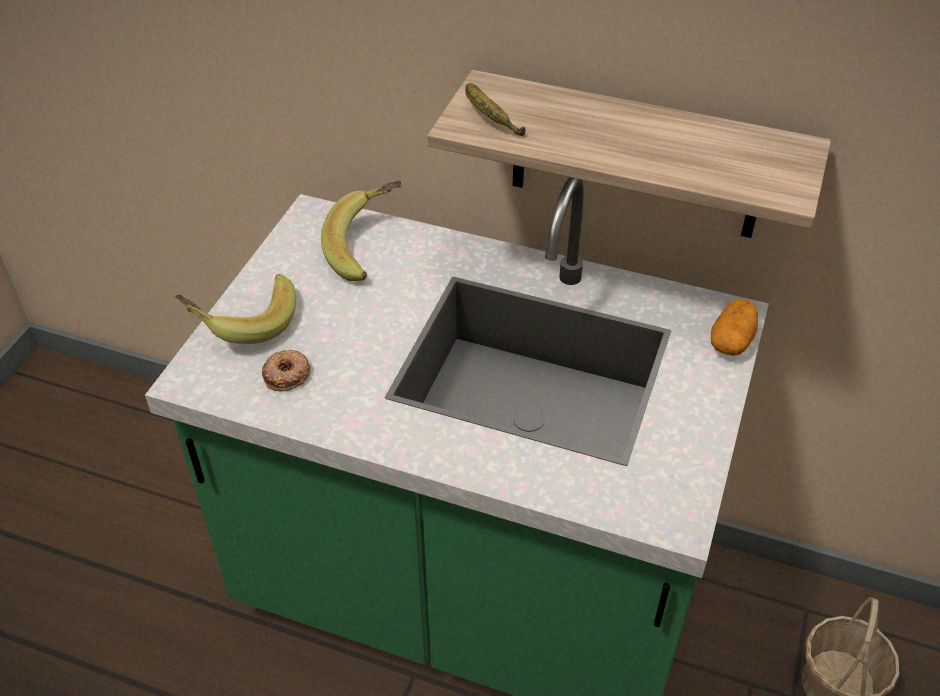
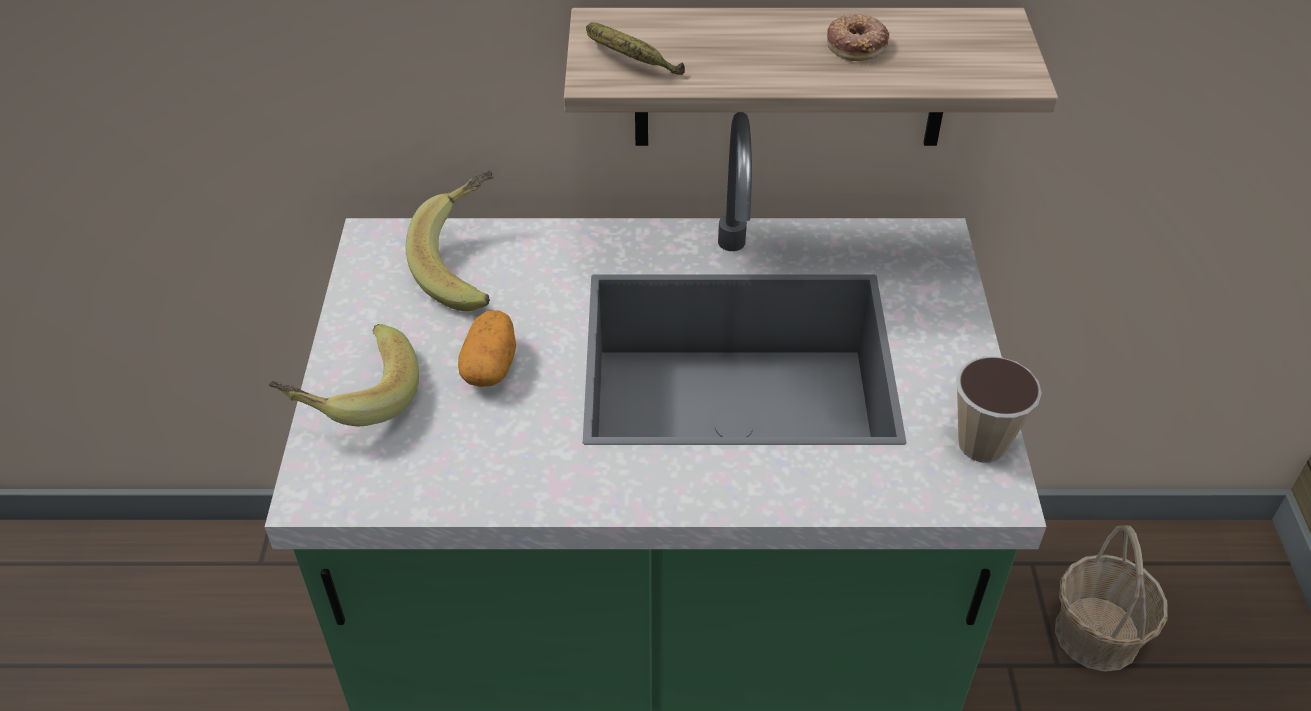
camera: 20 degrees left, 0 degrees up
donut [262,349,310,391] -> donut moved to [827,13,889,61]
potato [711,299,758,356] -> potato moved to [458,310,516,387]
none -> cup [956,357,1042,463]

